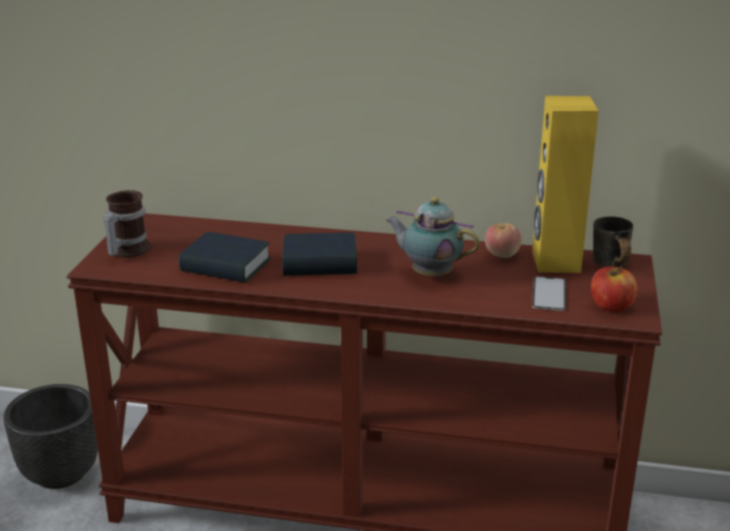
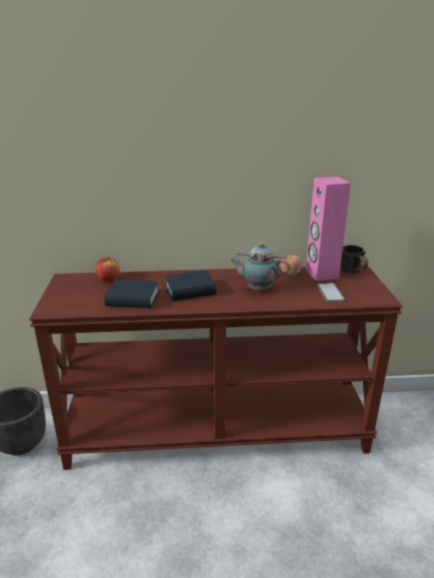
camera: 15 degrees left, 0 degrees up
mug [103,190,152,258] -> none
yellow speaker [532,96,599,273] -> pink speaker [306,177,351,281]
apple [591,266,637,312] -> apple moved to [95,257,120,282]

